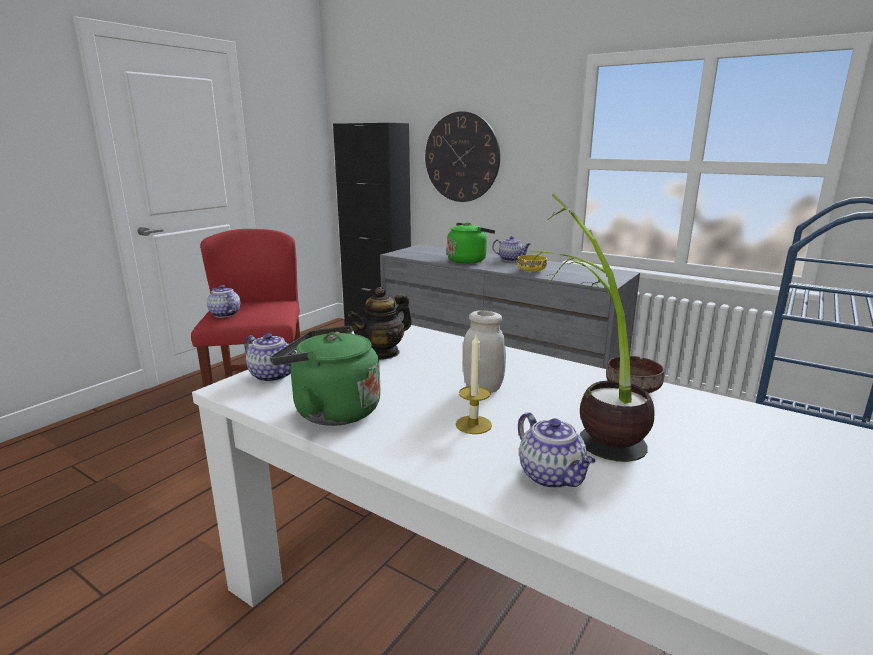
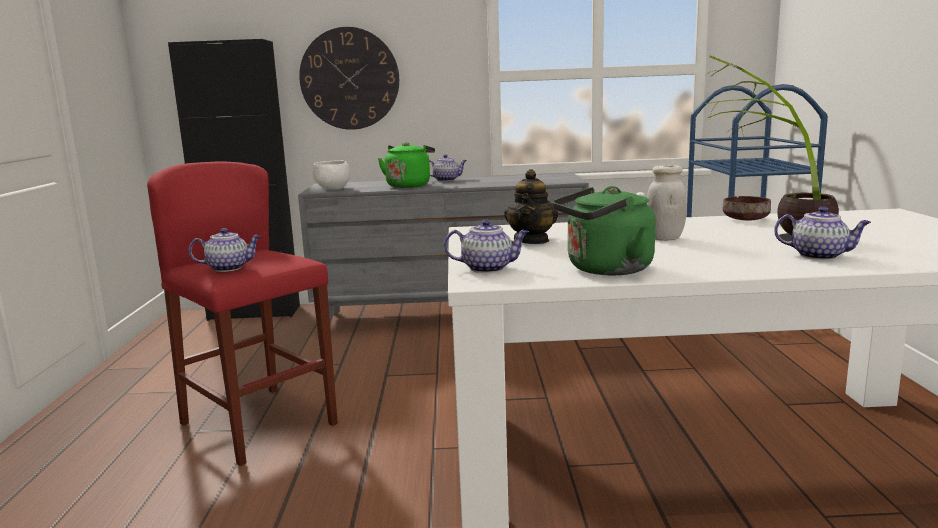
camera: 35 degrees left, 5 degrees down
teapot [207,285,241,318] -> teapot turned 150 degrees clockwise [189,228,261,272]
candle [456,335,492,434] -> none
yellow bowl [517,255,547,272] -> none
none -> white bowl [313,161,350,190]

